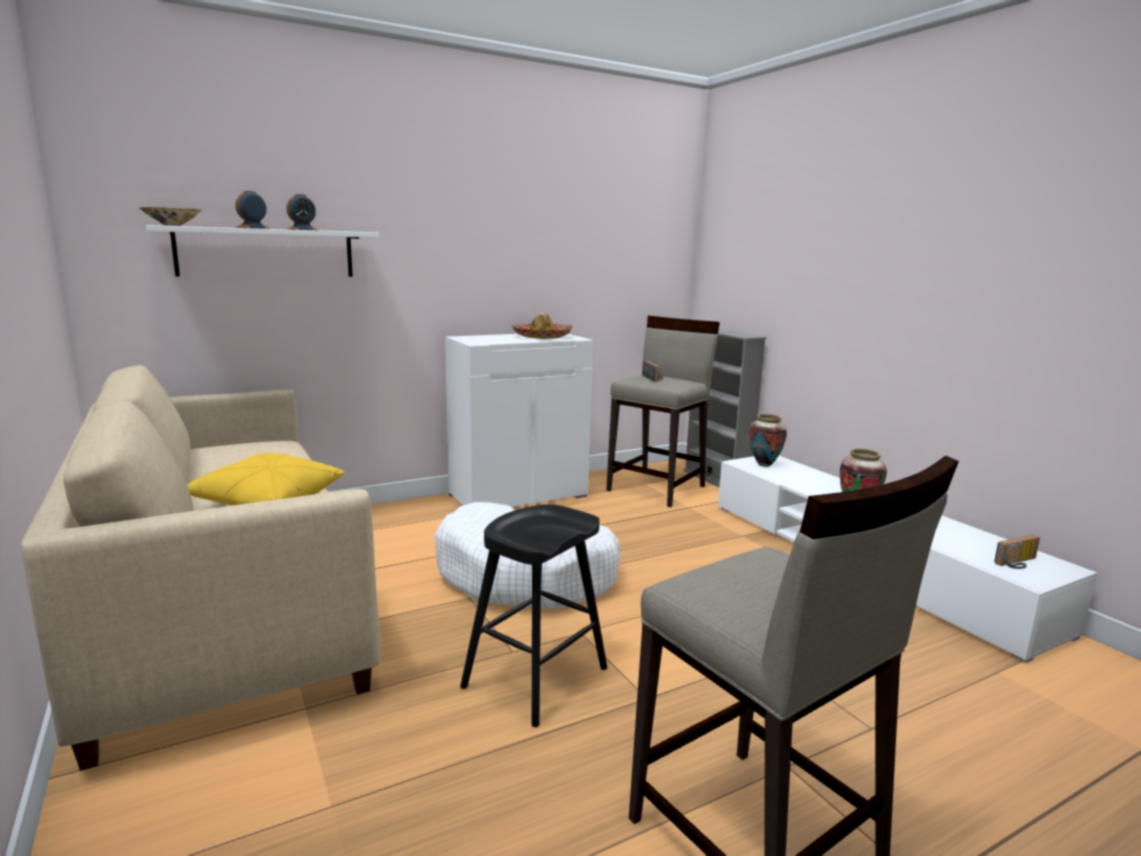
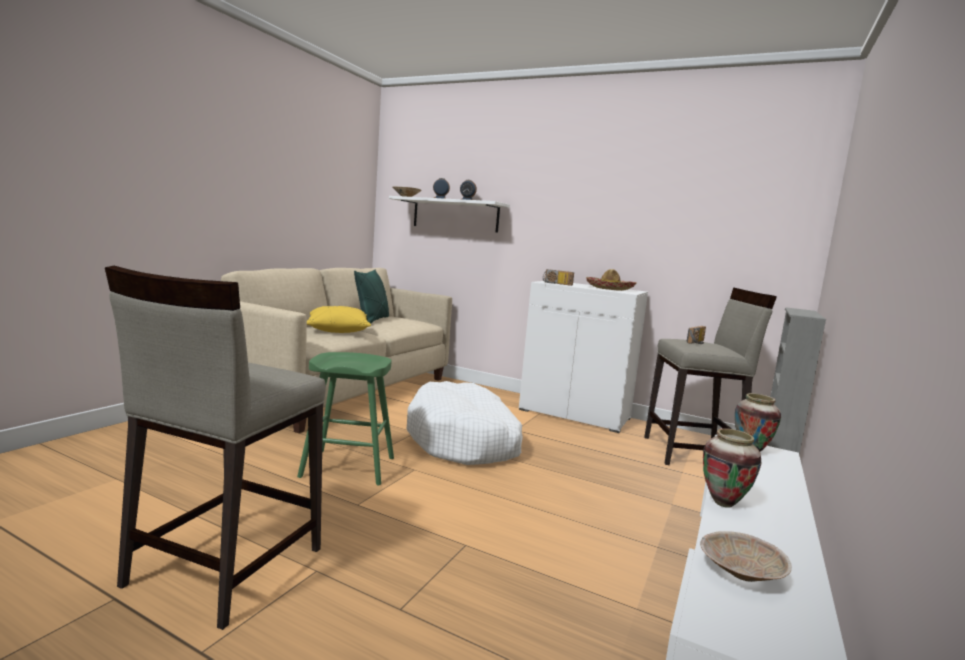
camera: 55 degrees right, 5 degrees down
black stool [460,504,607,727] -> green stool [297,352,394,486]
radio [994,535,1040,569] -> radio moved to [543,269,574,286]
none -> green pillow [354,270,389,324]
none -> beige bowl [700,531,792,582]

